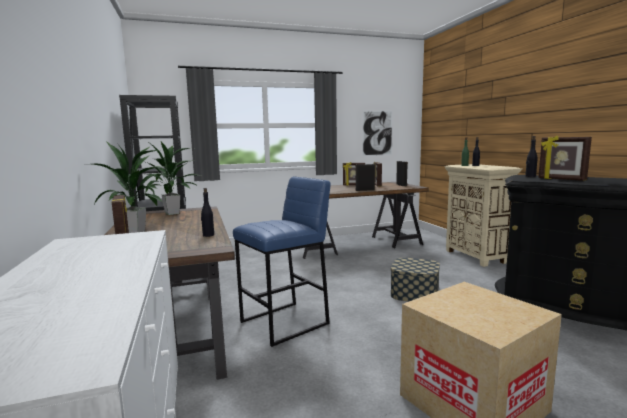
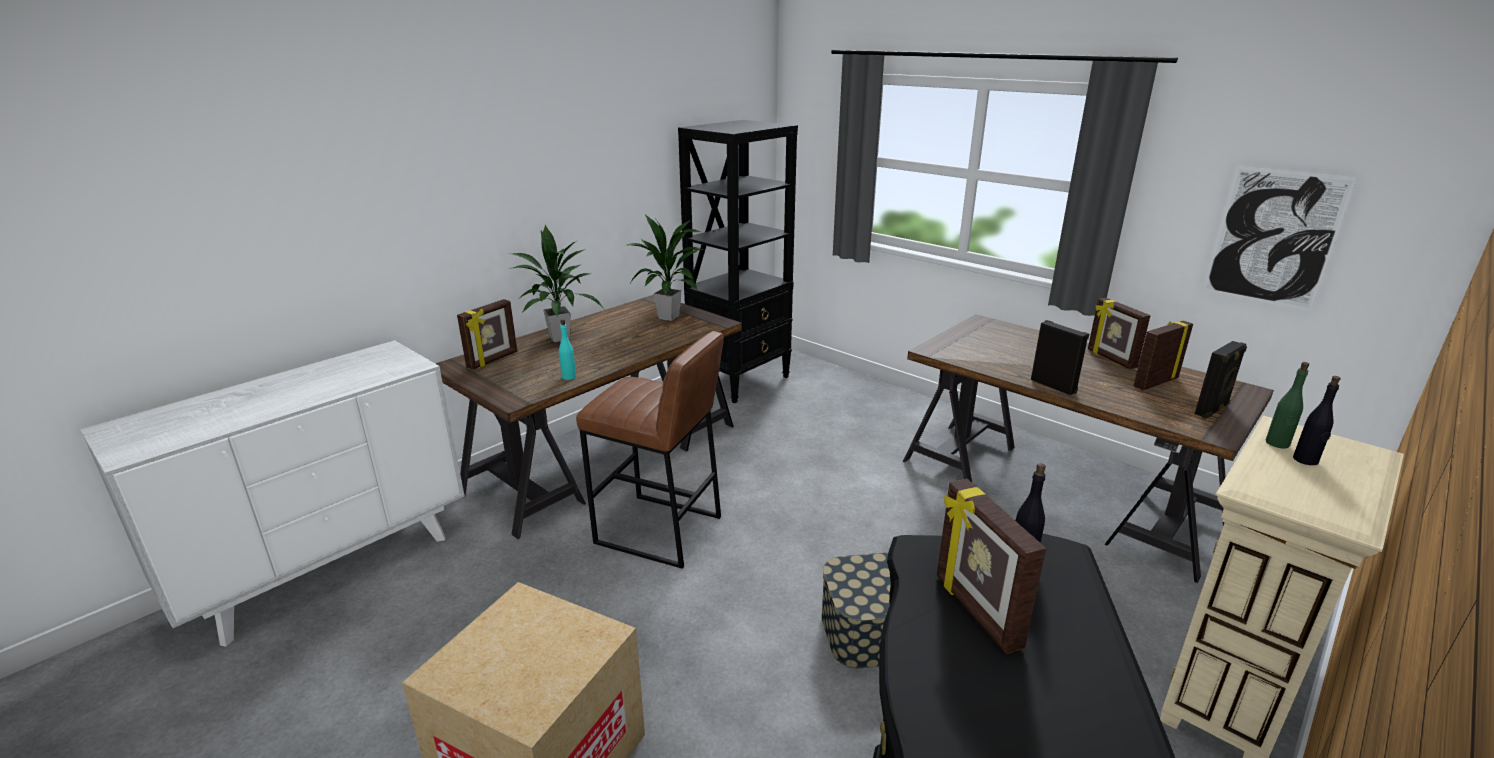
camera: 60 degrees right, 15 degrees up
black bottle [201,188,214,237] -> turquoise bottle [559,319,576,380]
blue stool [233,176,330,347] -> brown stool [576,331,724,569]
picture frame [538,136,592,181] -> picture frame turned 45 degrees counterclockwise [937,479,1046,654]

